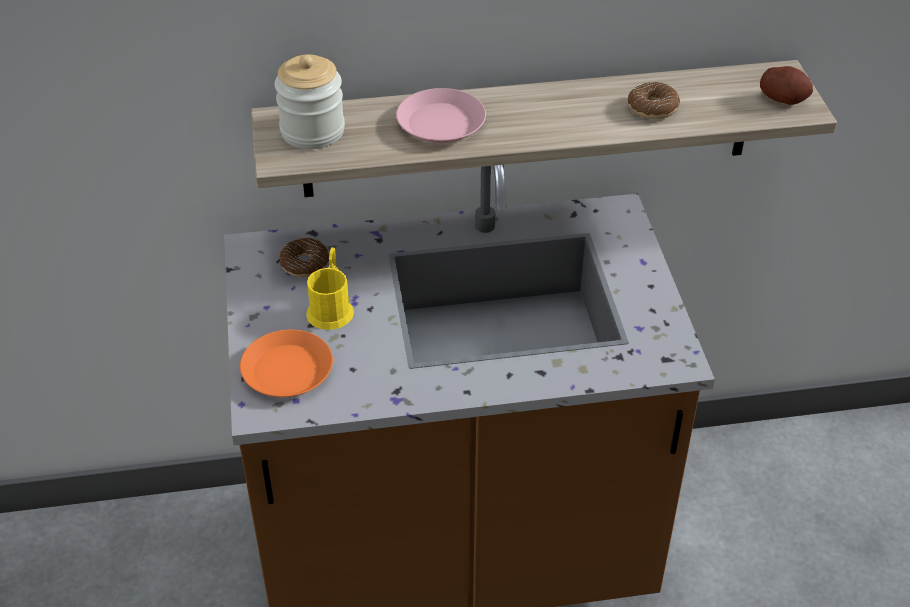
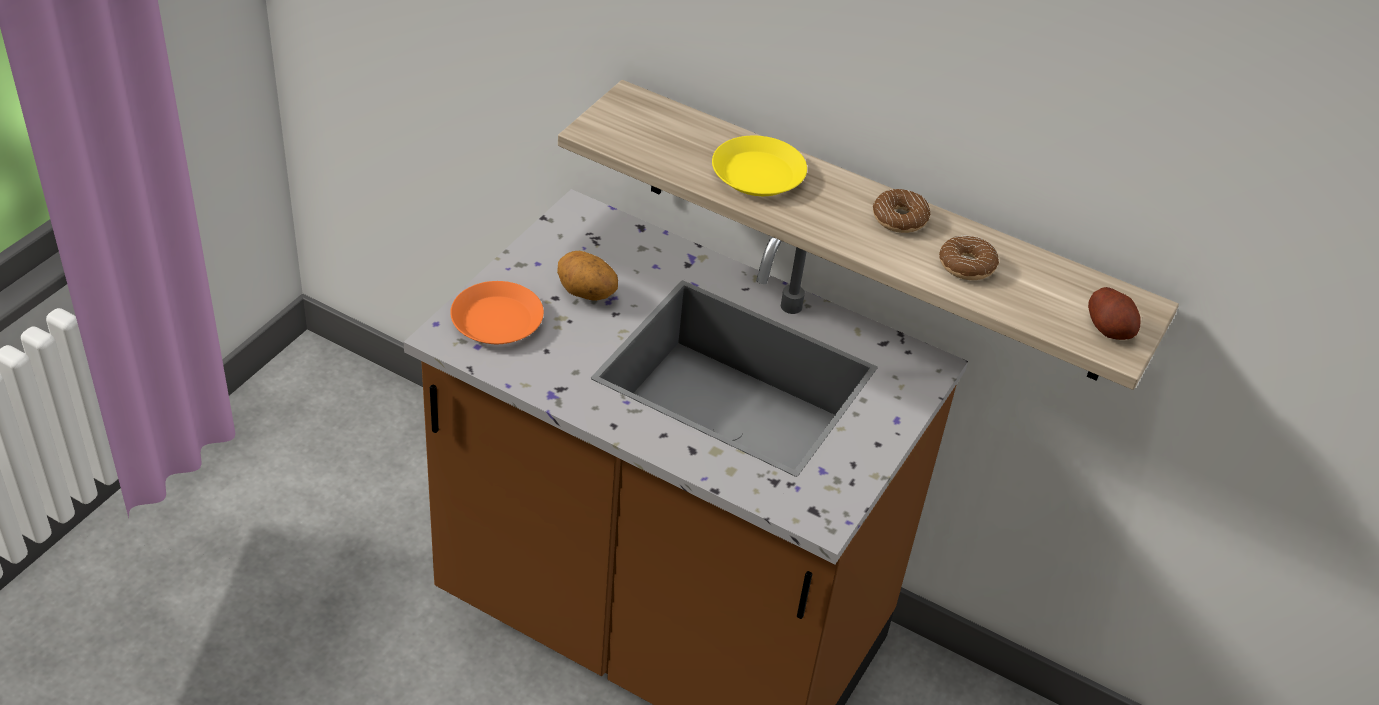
camera: 35 degrees right, 0 degrees up
jar [275,55,345,149] -> none
donut [279,238,329,277] -> donut moved to [873,189,930,233]
yellow mug [306,247,354,330] -> potato [557,251,618,301]
pink plate [396,88,486,143] -> yellow plate [712,136,807,196]

